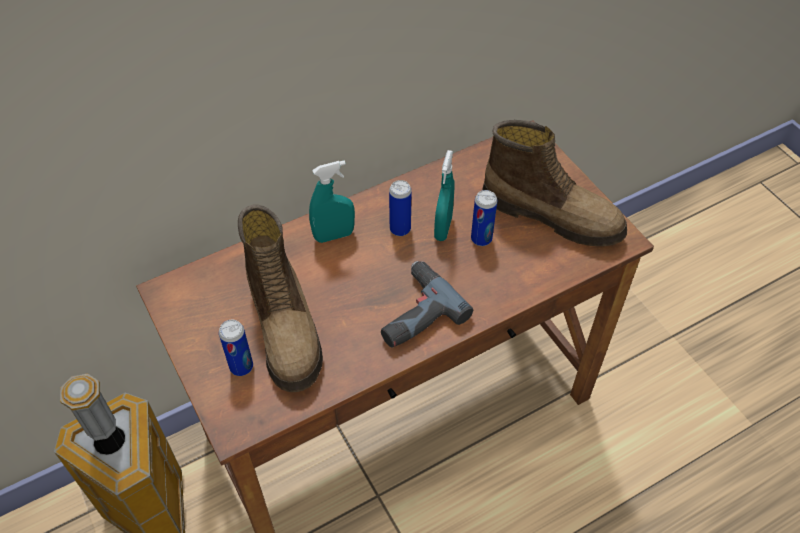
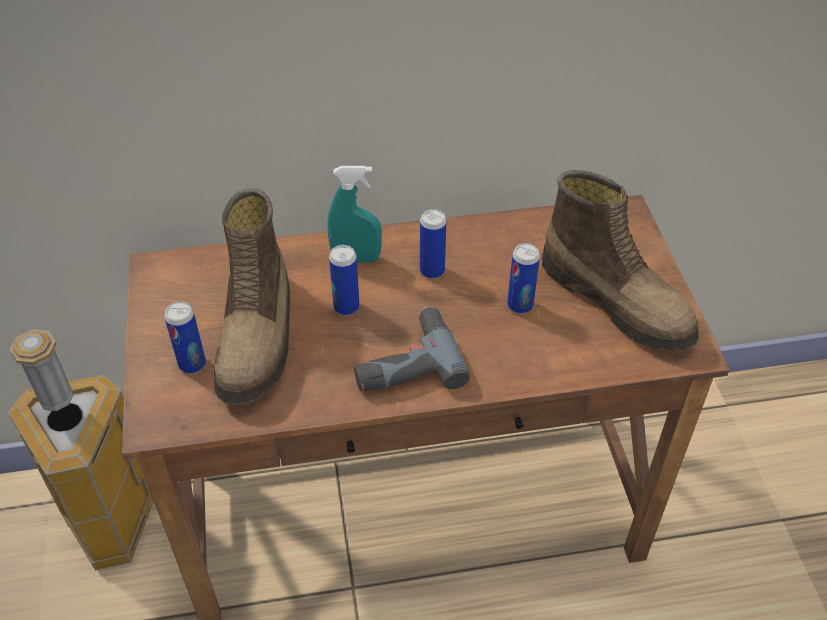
camera: 20 degrees right, 5 degrees down
turquoise spray bottle [434,150,454,241] -> none
none -> can [329,245,359,316]

